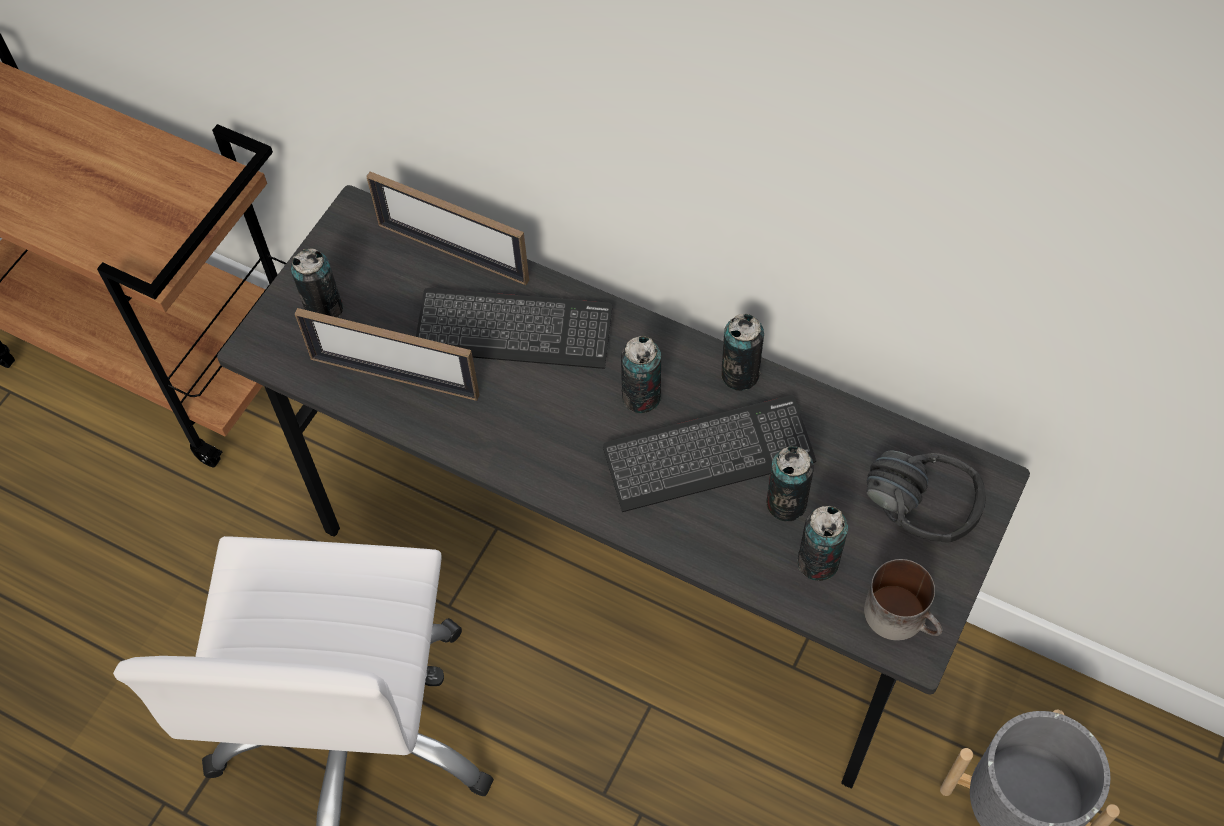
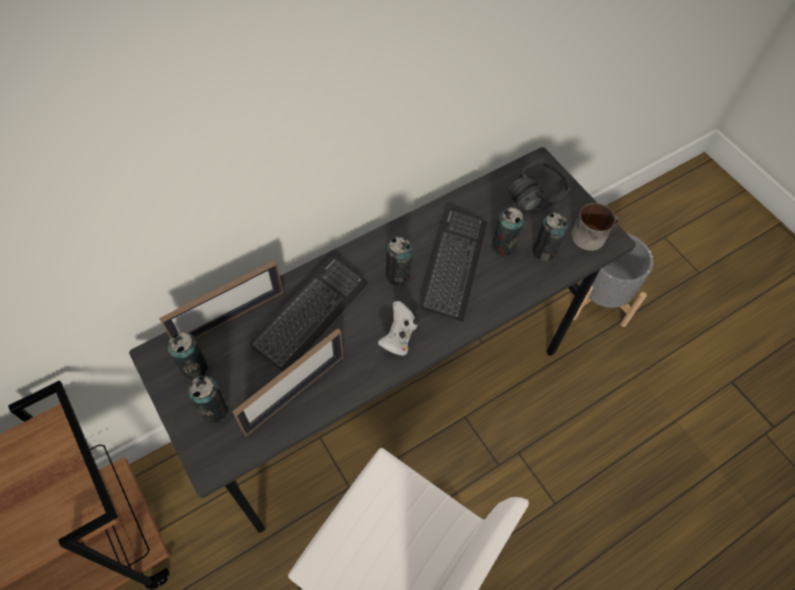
camera: 65 degrees left, 0 degrees up
can [721,314,764,391] -> can moved to [168,332,208,380]
none -> white game controller [378,301,419,356]

